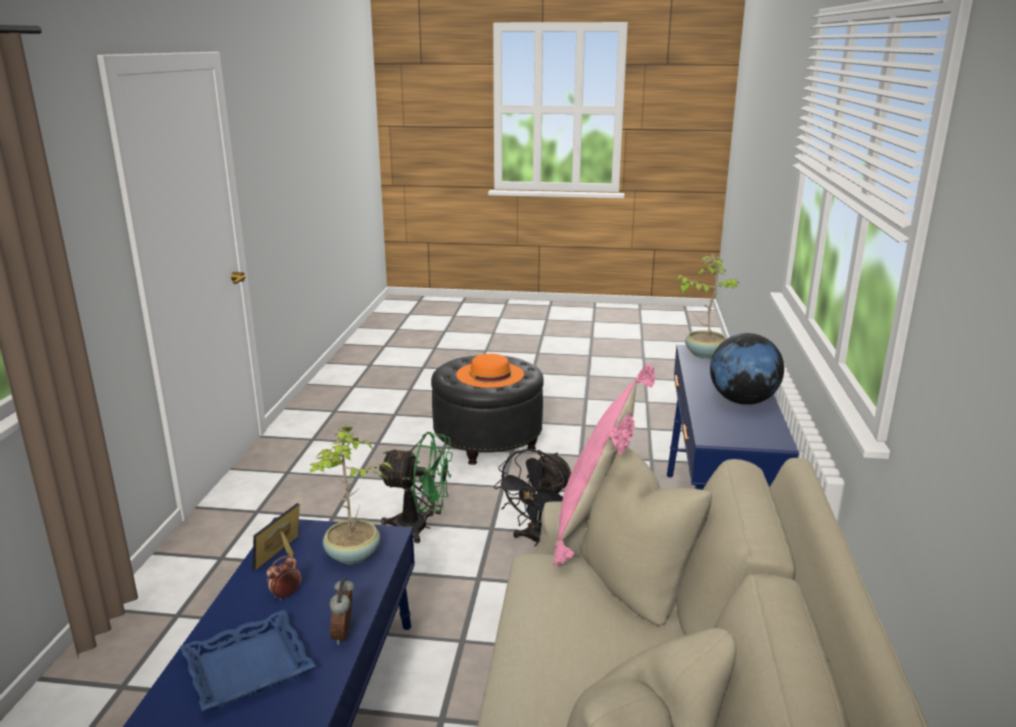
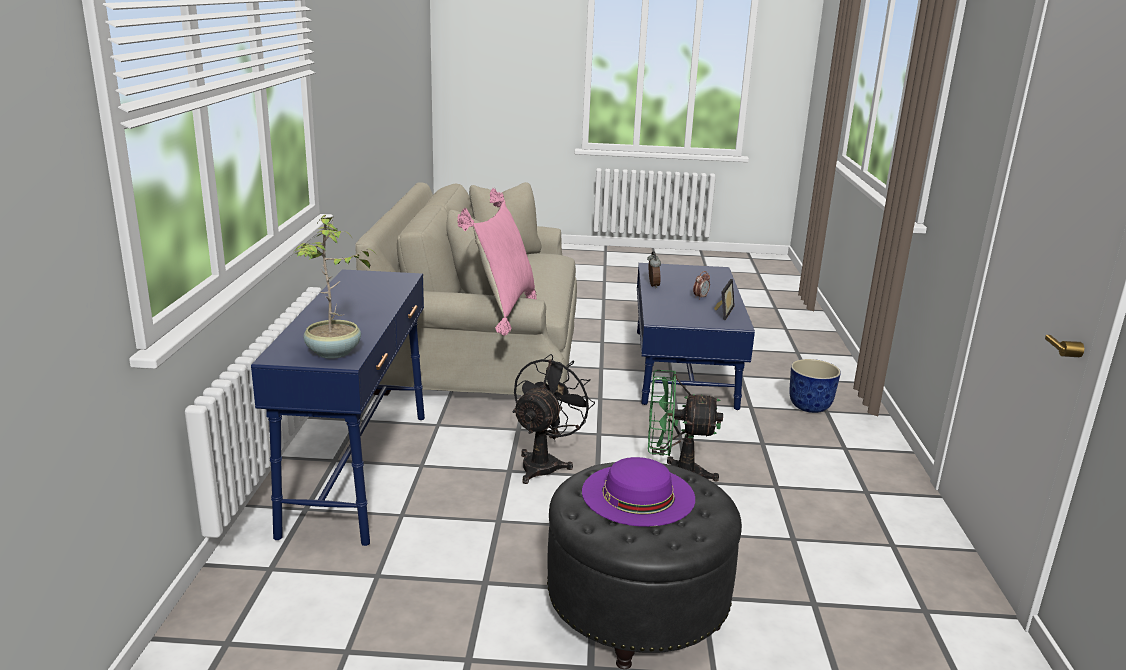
camera: 175 degrees right, 0 degrees up
blue tray [180,610,316,711] -> none
potted plant [310,424,393,565] -> none
orange hat [456,354,524,388] -> purple hat [582,457,695,527]
globe [710,333,784,405] -> none
none -> planter [789,359,841,413]

